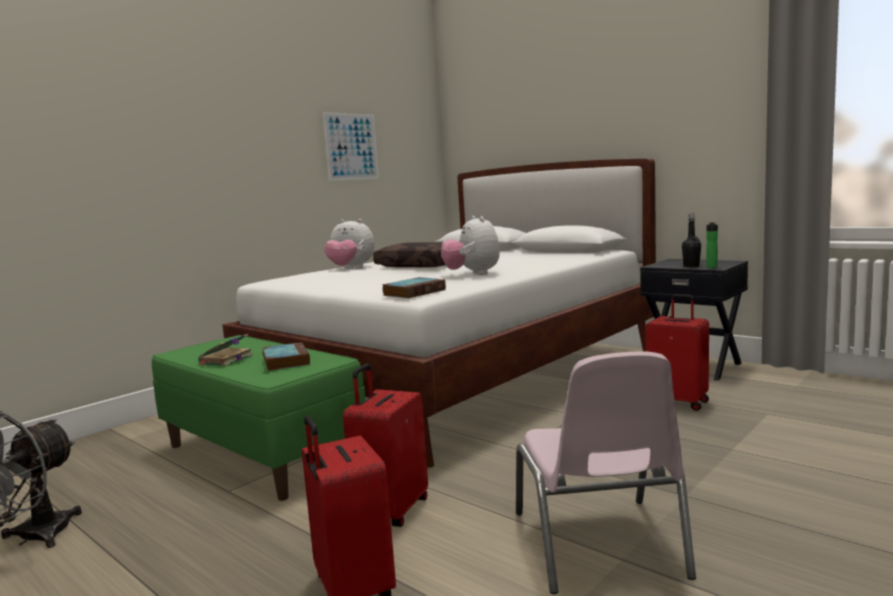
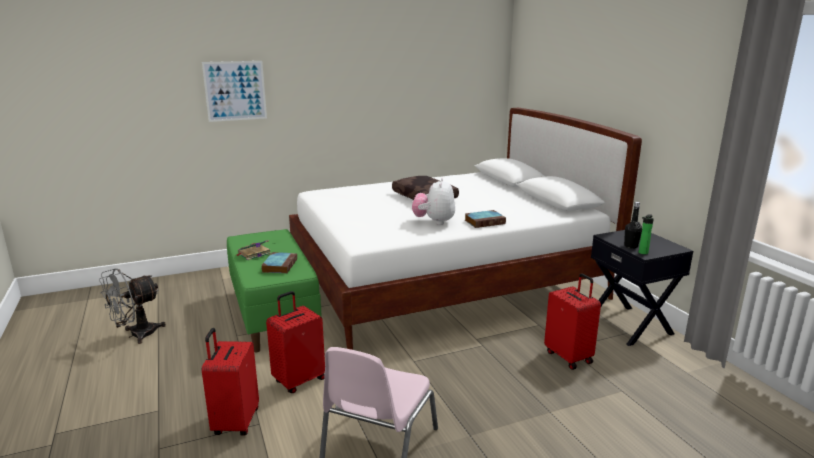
camera: 25 degrees right, 10 degrees up
picture [322,112,379,181] -> picture moved to [202,61,267,122]
plush toy [324,219,375,269] -> none
book [382,277,446,298] -> book moved to [465,210,506,228]

